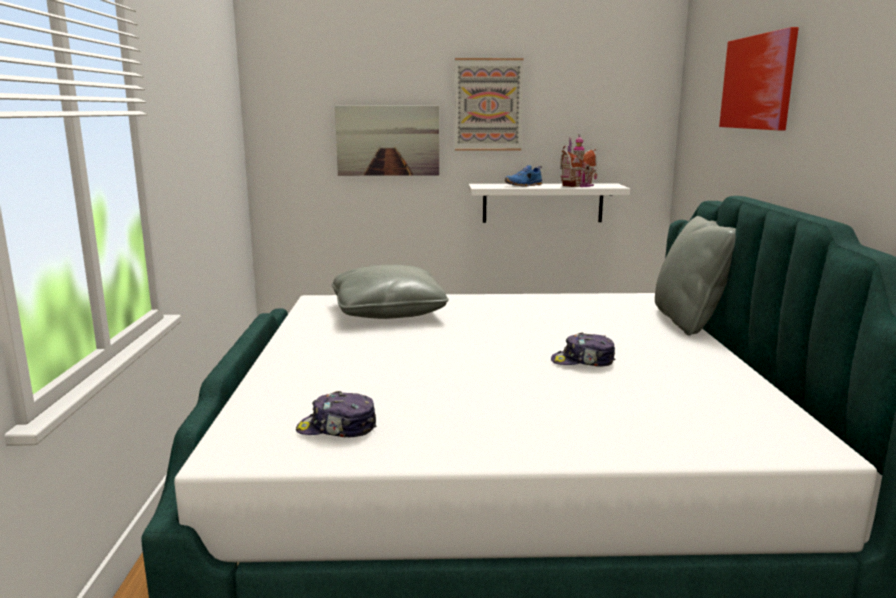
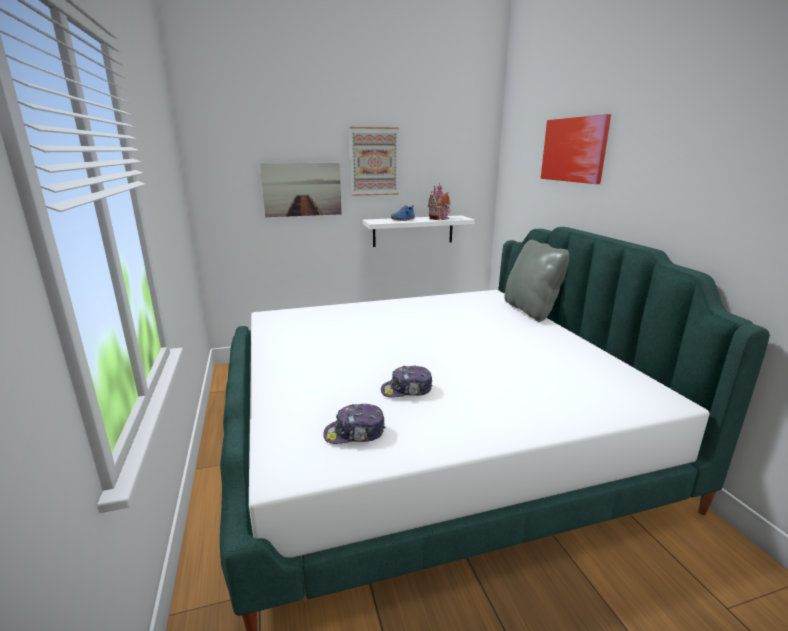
camera: 15 degrees left, 5 degrees up
grey pillow [331,264,449,319] -> none
cap [551,332,615,367] -> cap moved to [381,366,433,398]

